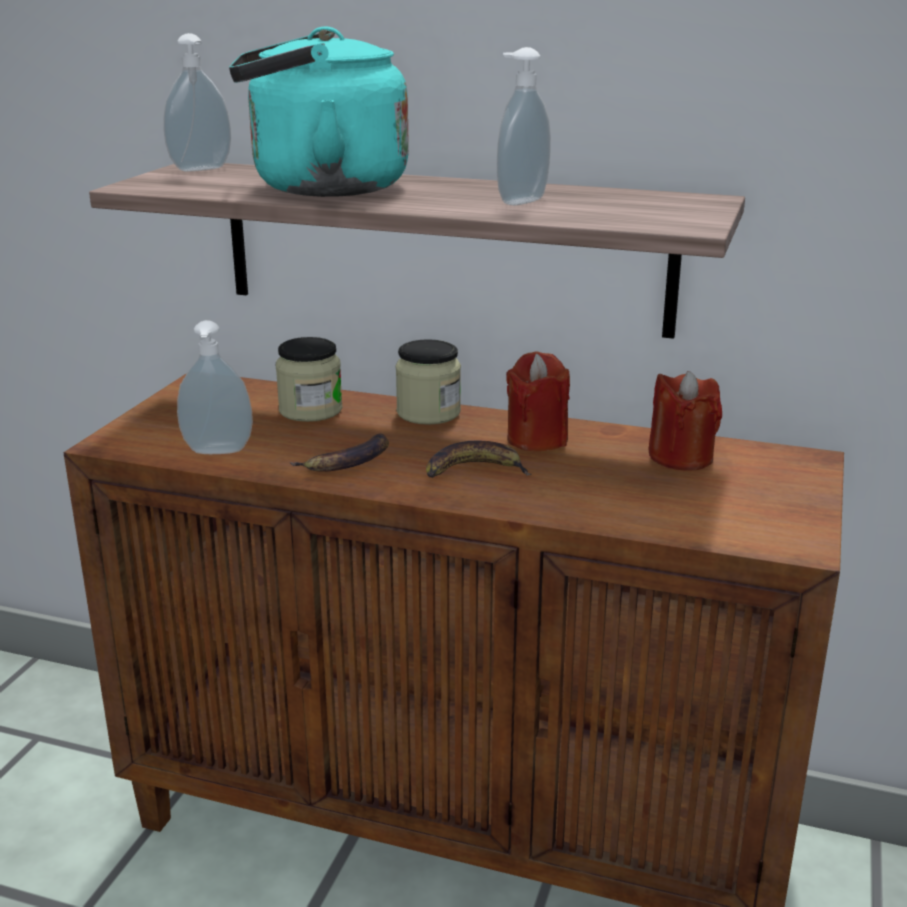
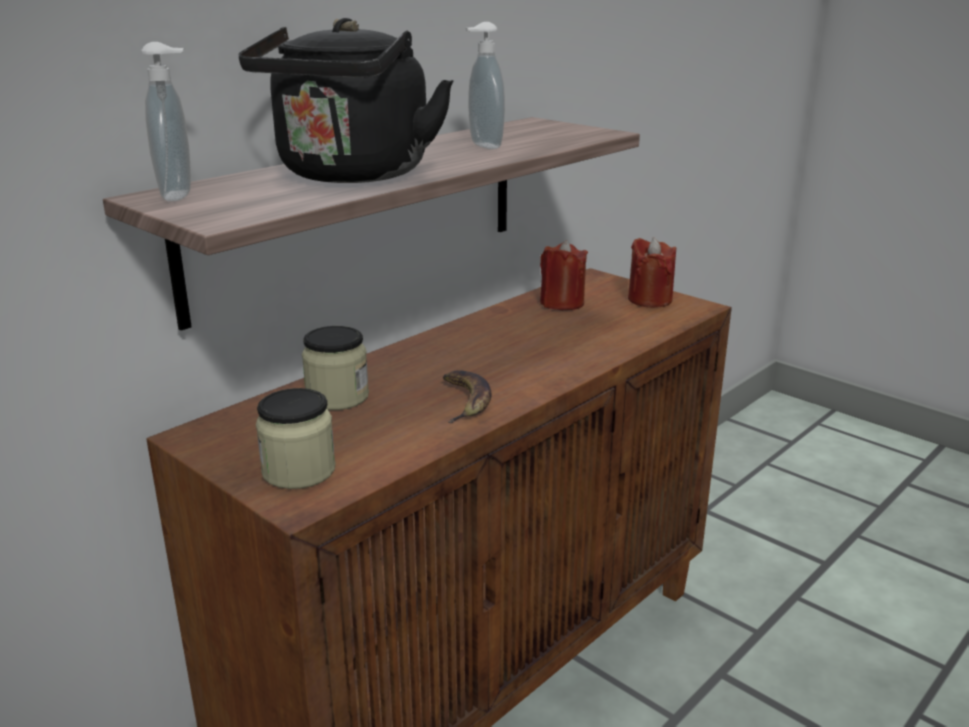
camera: 65 degrees left, 0 degrees up
soap dispenser [177,320,253,454] -> none
turquoise kettle [229,26,409,197] -> black kettle [239,18,453,183]
jar [396,339,461,425] -> jar moved to [256,388,336,489]
banana [426,441,532,478] -> none
red candle [506,351,570,451] -> red candle moved to [628,237,676,308]

